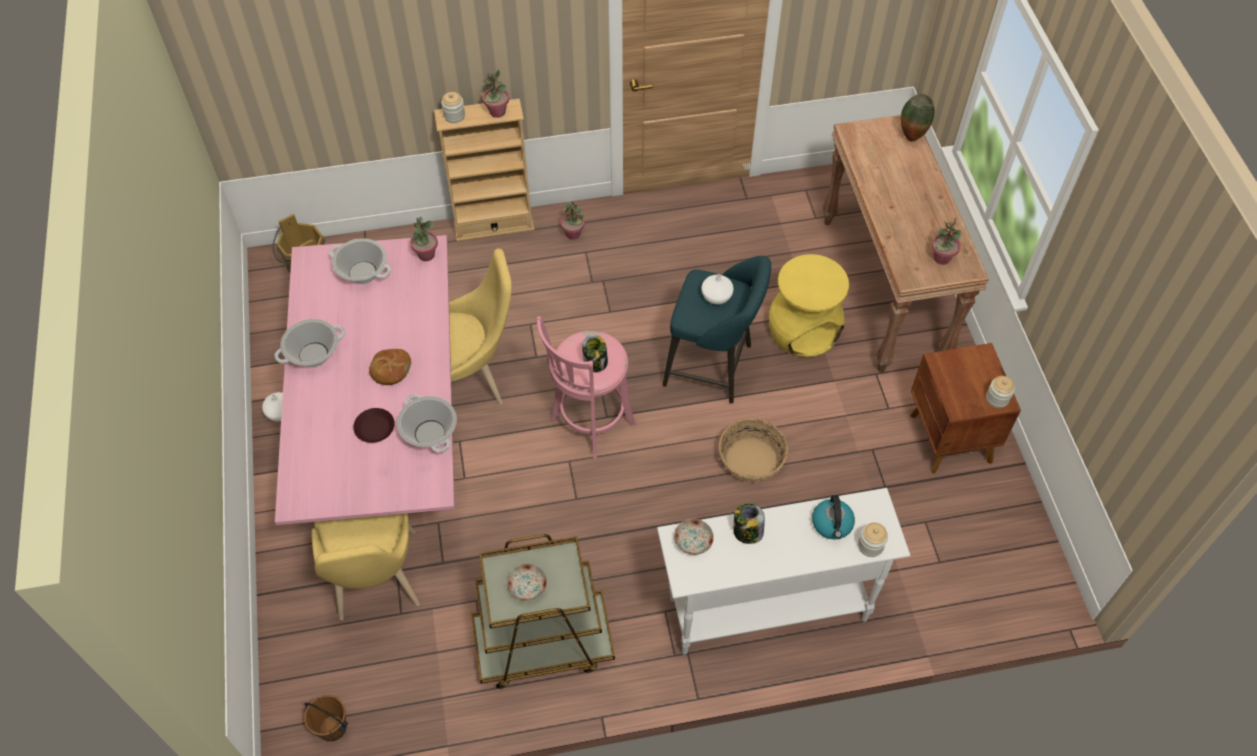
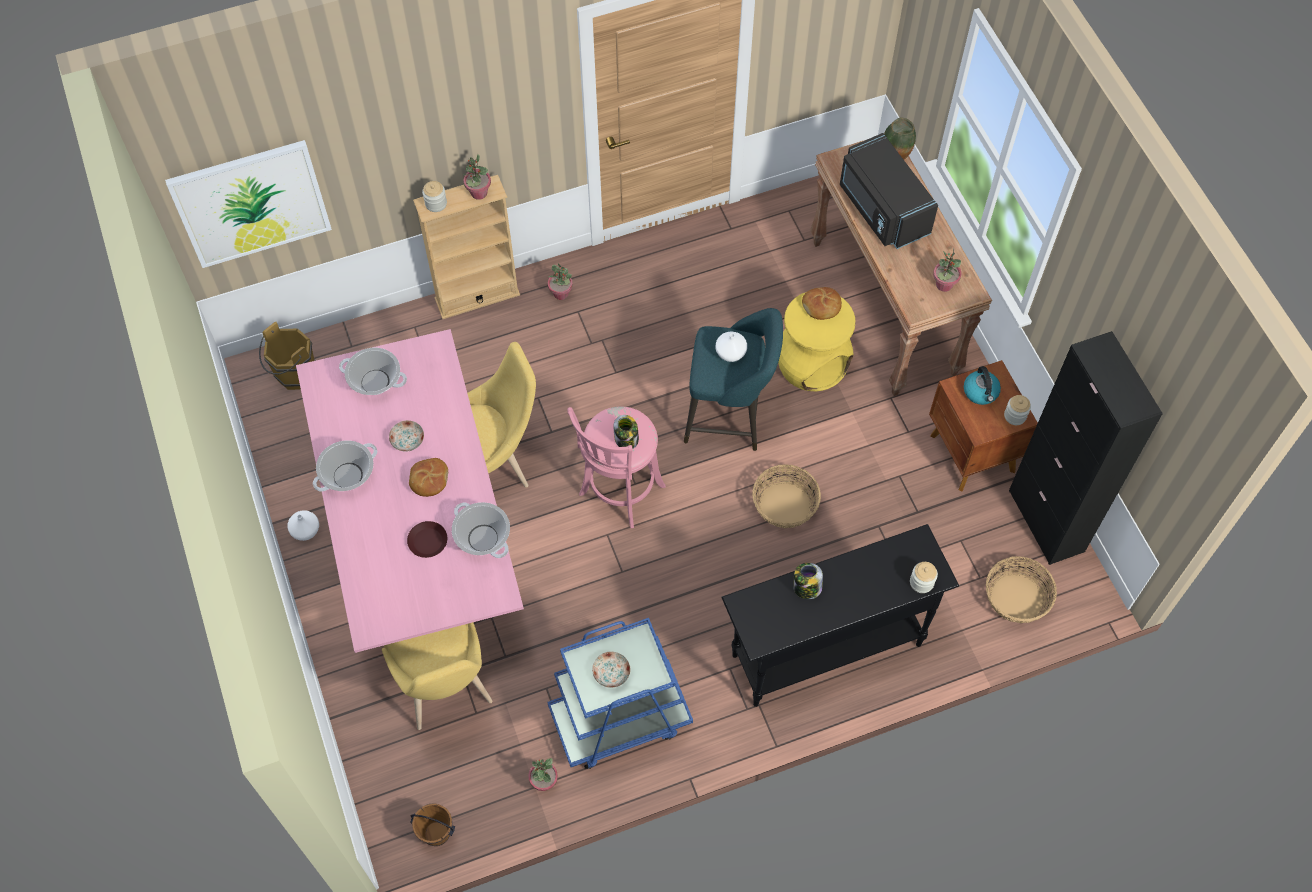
camera: 10 degrees left, 5 degrees up
potted plant [410,217,438,261] -> potted plant moved to [528,758,558,791]
brown cart [471,534,615,689] -> blue cart [547,618,693,769]
white console table [657,488,911,655] -> black console table [721,524,959,707]
plate [674,519,714,555] -> plate moved to [389,420,424,452]
kettle [812,495,855,540] -> kettle moved to [964,366,1001,405]
none -> picture [165,140,332,268]
none -> bread [802,287,842,320]
none -> black microwave [840,133,938,249]
none -> basket [986,556,1057,623]
none -> black cabinet [1009,331,1163,565]

